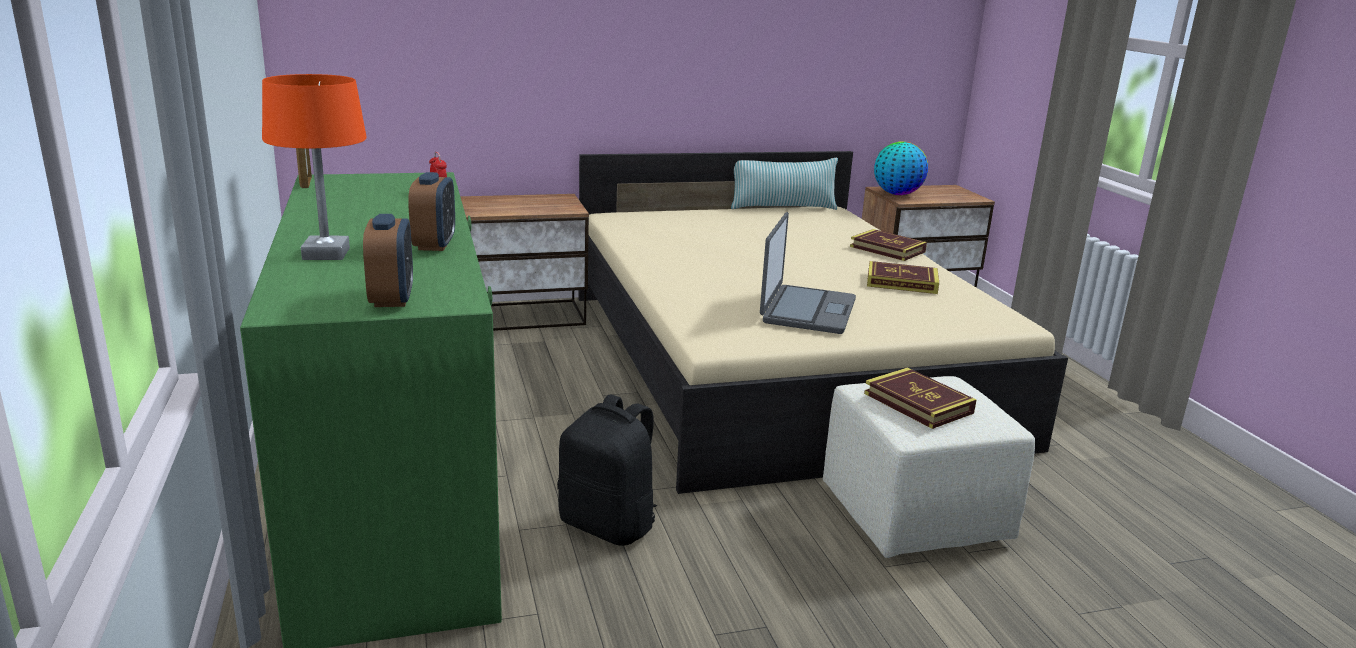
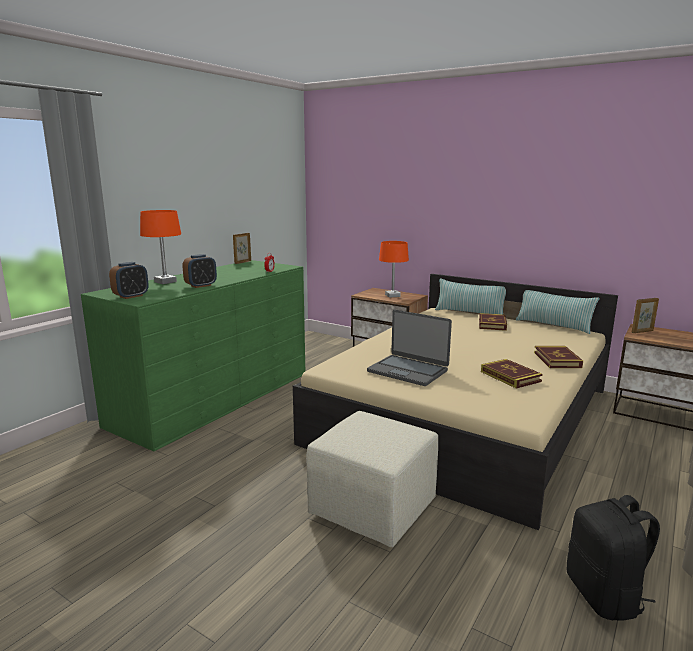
camera: 50 degrees right, 5 degrees down
black backpack [557,395,657,546] -> black backpack moved to [567,495,660,620]
laptop [760,212,856,334] -> laptop turned 60 degrees clockwise [367,310,452,386]
book [864,367,976,429] -> book moved to [479,313,507,331]
globe [874,141,928,195] -> picture frame [632,298,659,333]
none -> orange table lamp [379,241,409,298]
none -> pillow [435,278,506,314]

